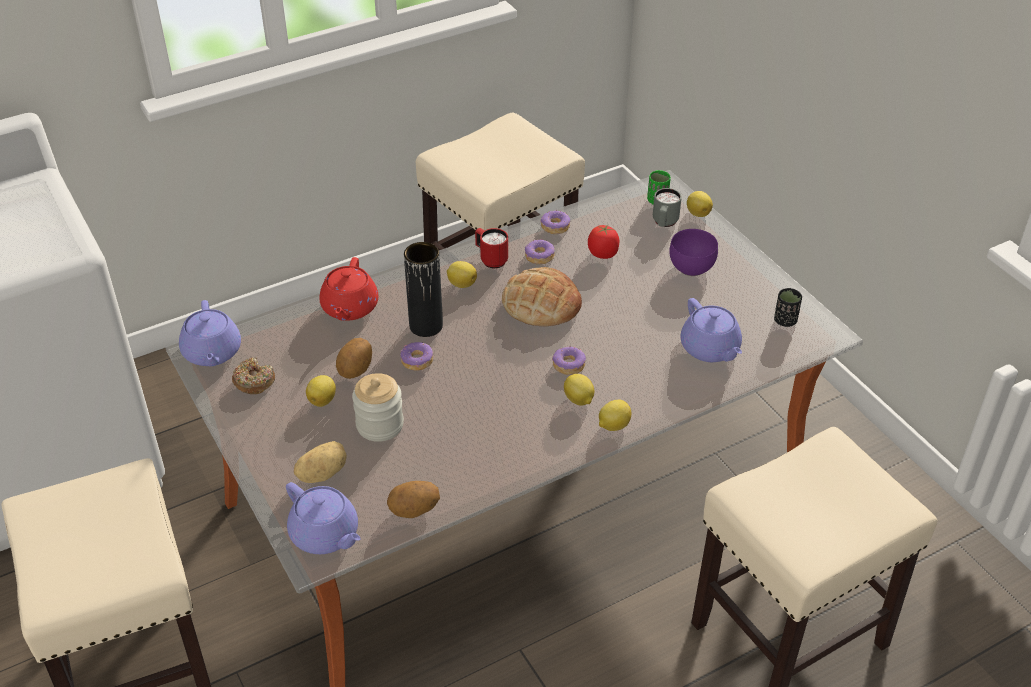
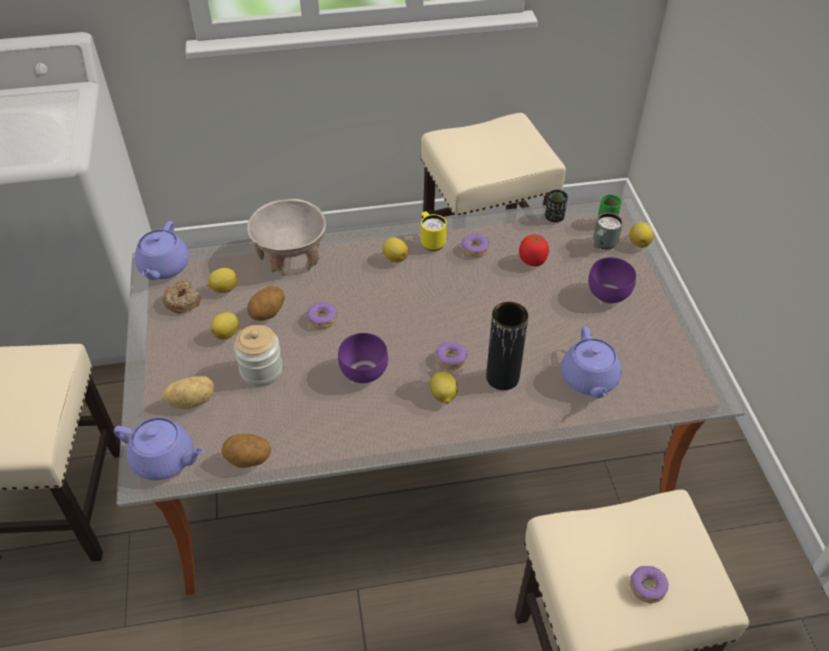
camera: 20 degrees right, 5 degrees up
purple teapot [286,482,361,554] -> purple teapot turned 45 degrees counterclockwise [114,417,205,480]
red teapot [319,257,379,321] -> beige bowl [247,199,326,276]
black vase [404,242,443,337] -> black vase moved to [486,302,528,390]
red mug [475,228,508,268] -> yellow mug [421,211,447,251]
bread [502,267,582,326] -> none
donut [540,210,570,234] -> donut moved to [630,566,669,603]
lemon [599,400,632,431] -> lemon moved to [207,268,237,293]
black cup [774,288,802,327] -> black cup moved to [545,190,568,223]
none -> purple bowl [338,333,388,383]

